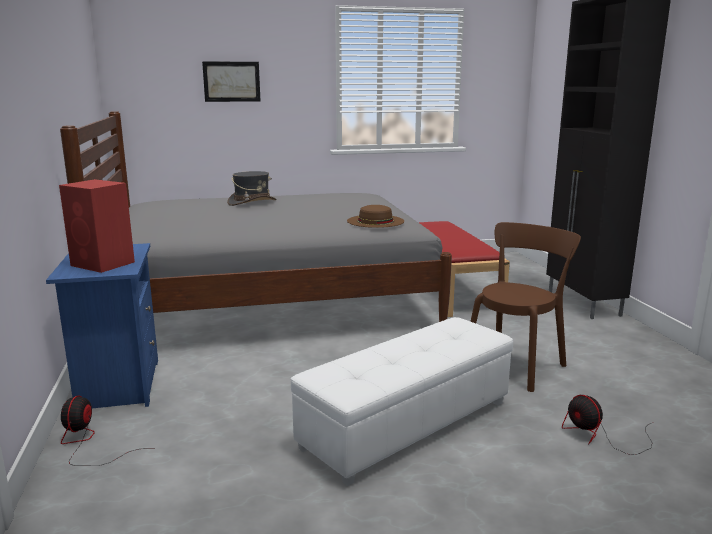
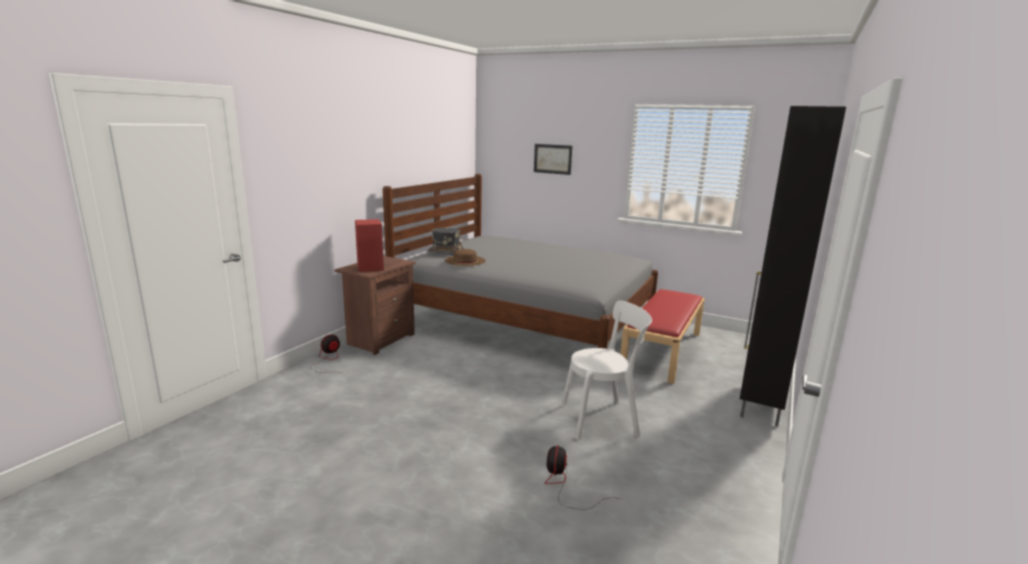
camera: 40 degrees right, 0 degrees up
blue nightstand [46,243,158,408] -> brown nightstand [335,256,416,355]
grey hat [227,171,277,206] -> grey hat moved to [427,228,464,252]
white ottoman [291,317,513,486] -> none
brown hat [347,205,404,228] -> brown hat moved to [445,249,485,266]
brown chair [470,222,581,392] -> white chair [562,300,652,440]

